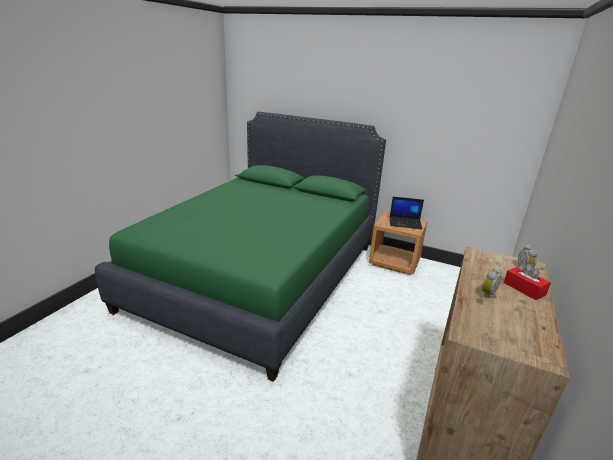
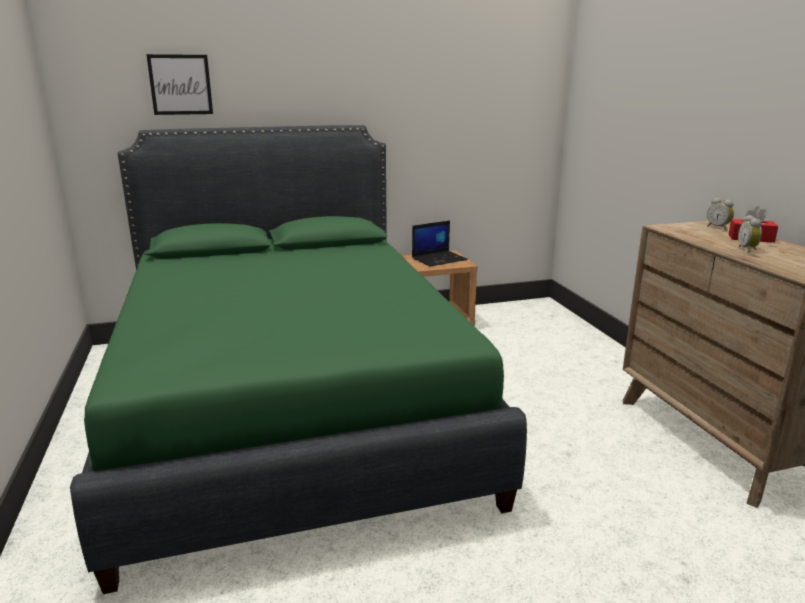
camera: 40 degrees left, 5 degrees down
none -> picture [146,54,213,115]

